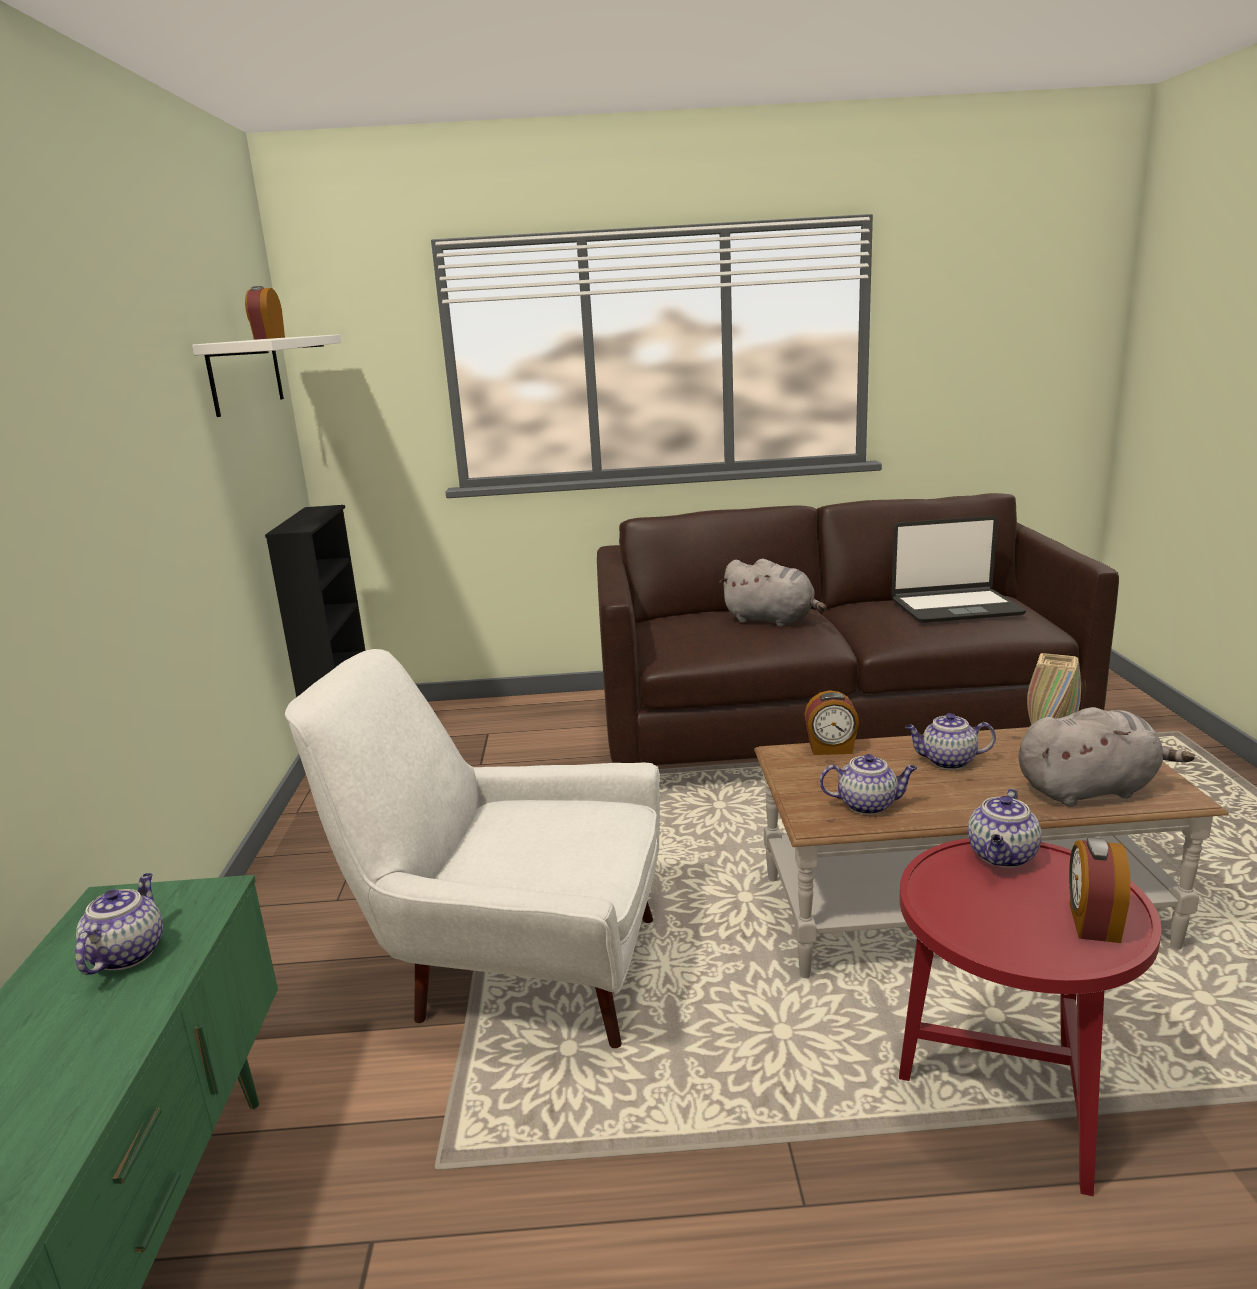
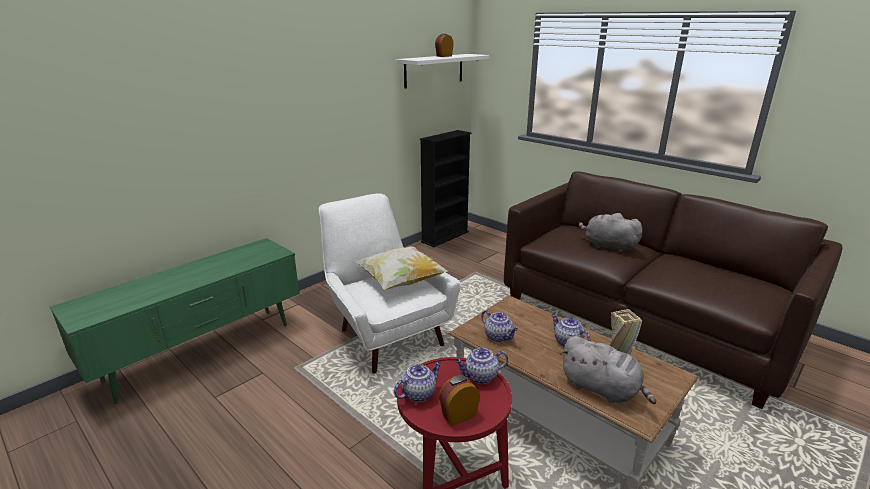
camera: 45 degrees right, 5 degrees up
teapot [75,873,163,975] -> teapot moved to [394,361,441,402]
grey plush toy [719,559,826,627] -> grey plush toy turned 135 degrees clockwise [579,213,643,253]
alarm clock [804,690,859,755] -> none
laptop [891,516,1026,623] -> none
none -> pillow [356,246,448,290]

